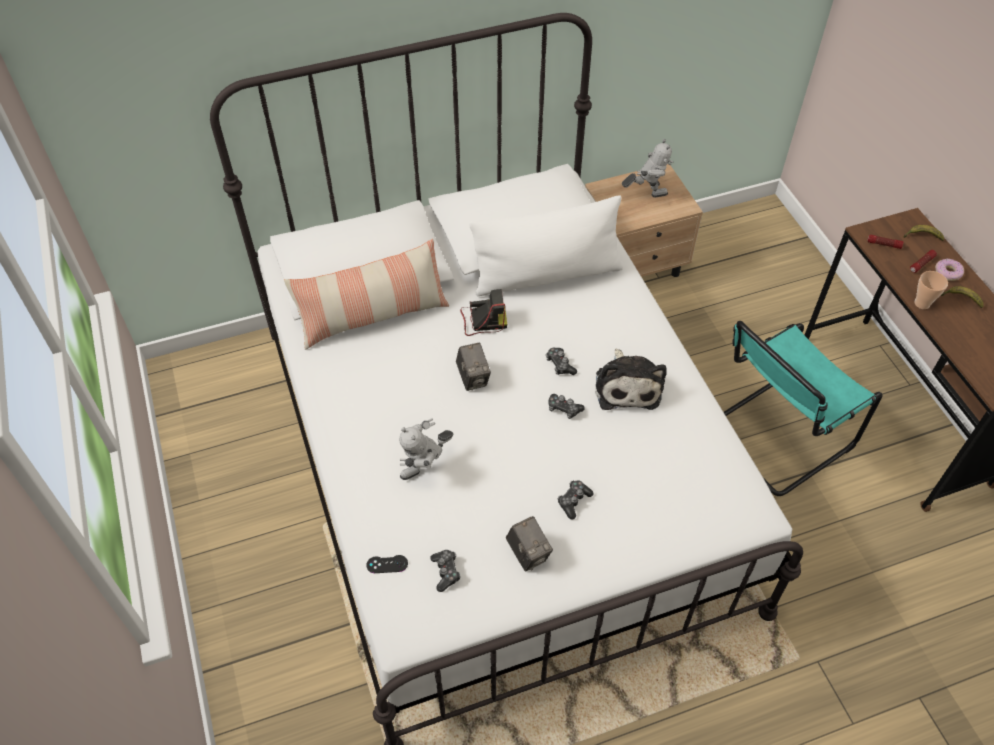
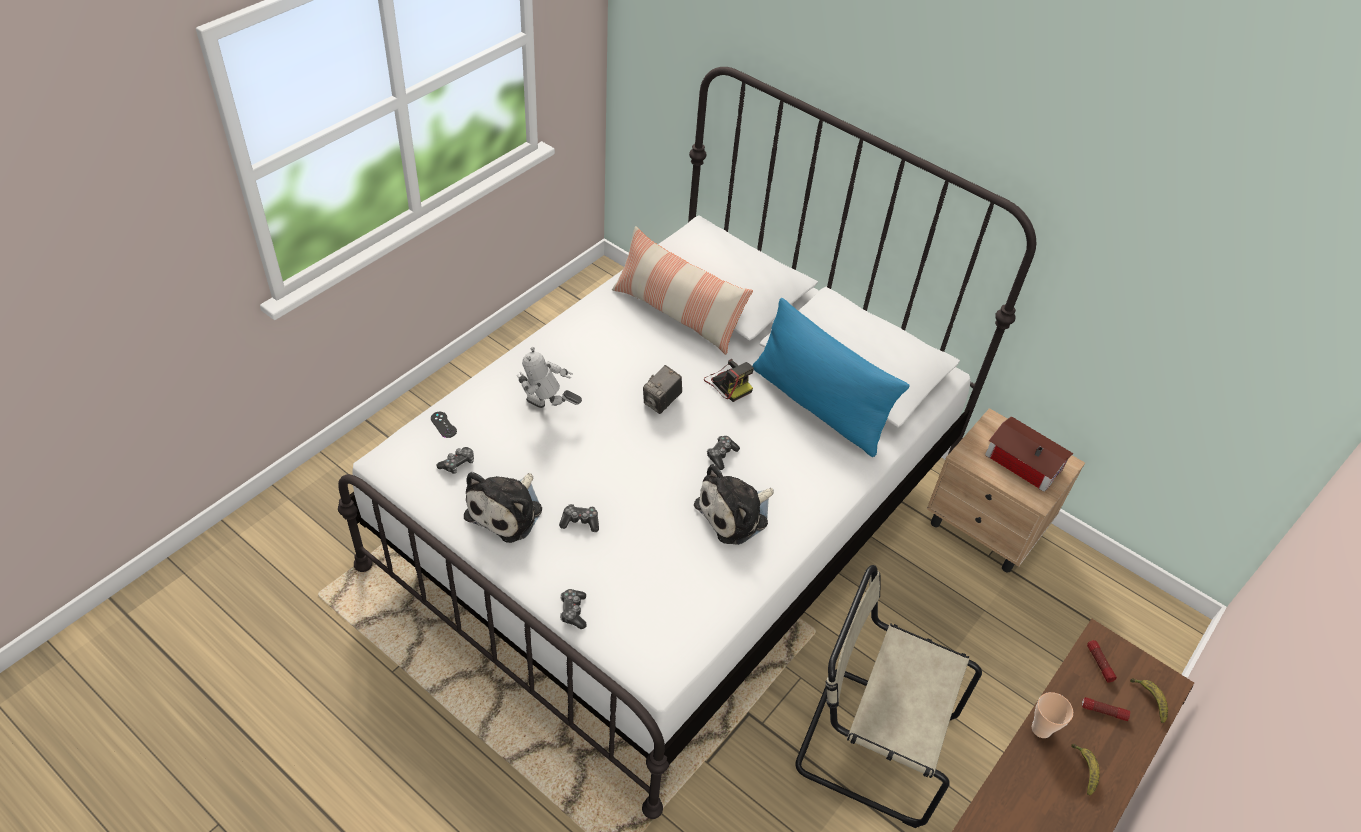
camera: 55 degrees right, 5 degrees down
white pillow [469,196,623,296] -> blue pillow [752,298,910,457]
camera [506,516,553,572] -> plush toy [464,472,542,543]
game controller [548,394,585,419] -> game controller moved to [560,589,587,629]
toy robot [622,139,673,198] -> toy house [985,416,1074,492]
turquoise chair [724,321,883,496] -> beige chair [795,565,982,828]
donut [935,259,964,281] -> none

